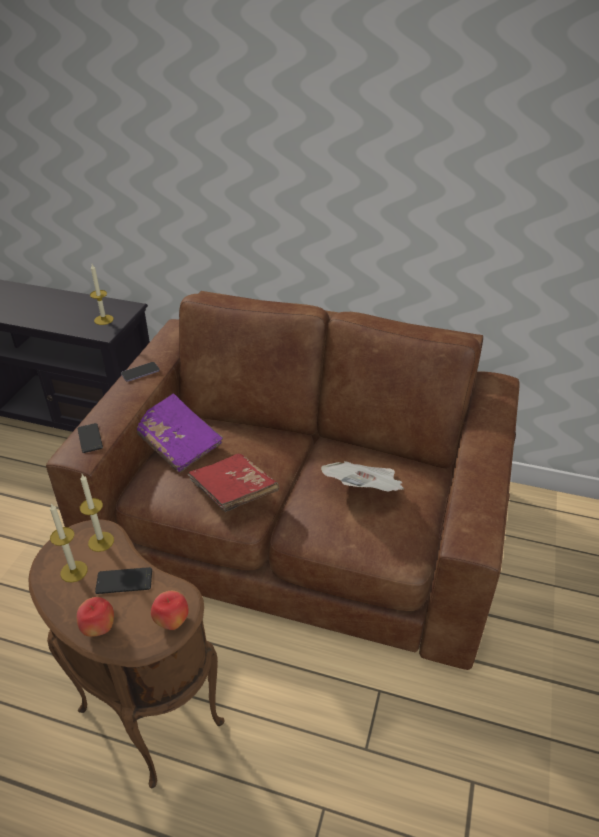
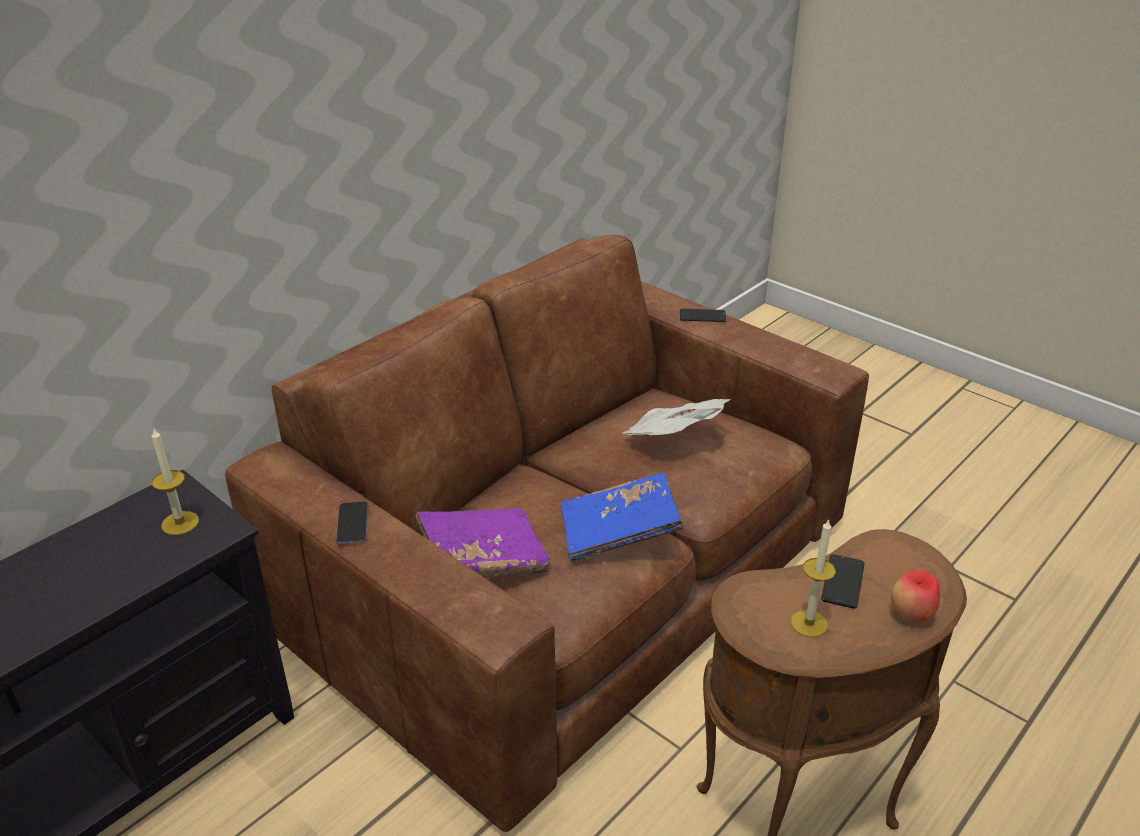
camera: 65 degrees left, 5 degrees down
phone [77,423,103,453] -> phone moved to [680,309,726,322]
candle [80,474,114,552] -> none
apple [151,591,189,630] -> none
red book [188,454,279,512] -> blue book [561,472,683,563]

